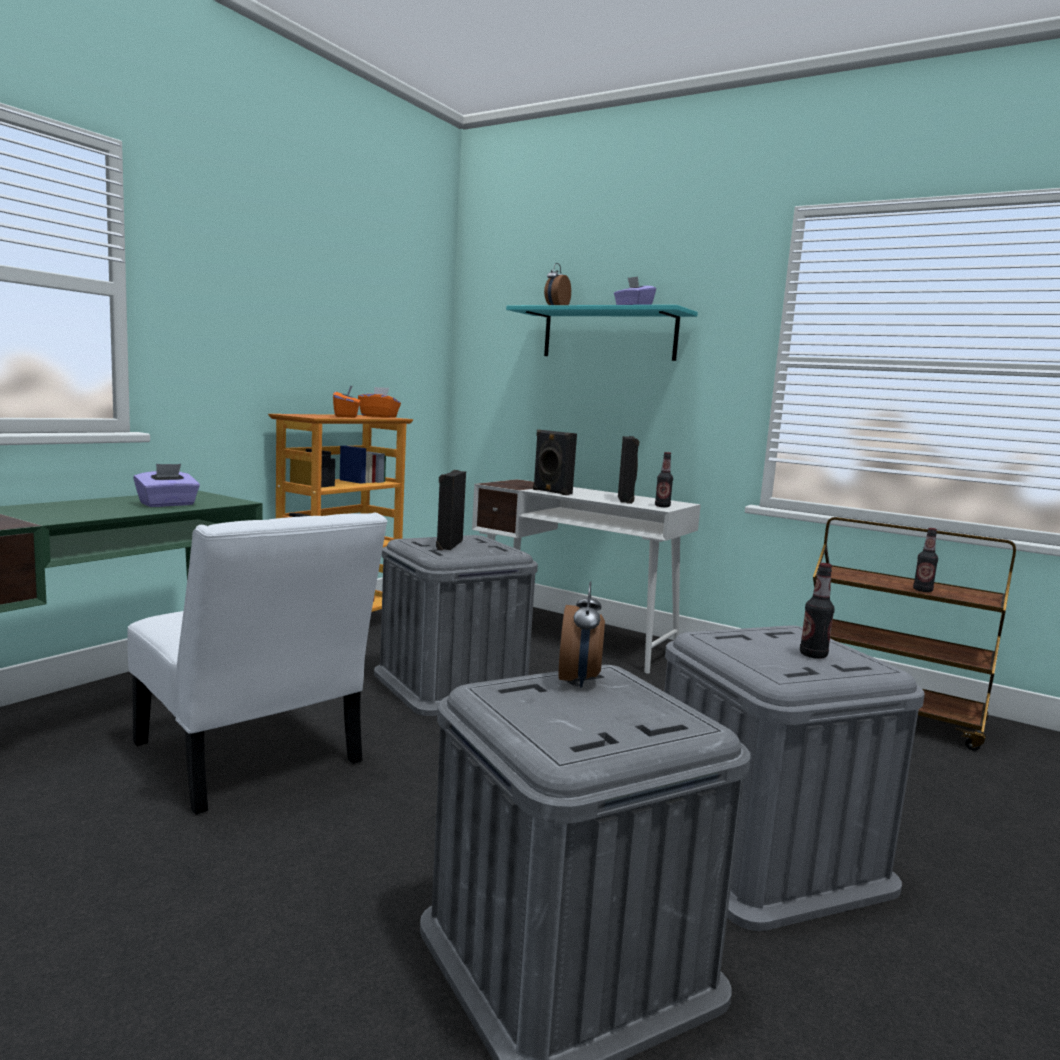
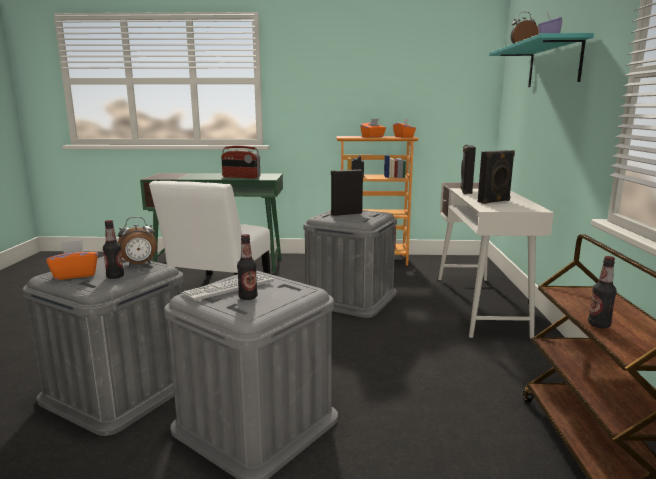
camera: 60 degrees right, 5 degrees up
purple tissue box [133,464,200,507] -> radio [221,146,260,178]
bottle [655,452,673,507] -> bottle moved to [103,220,124,279]
none -> orange tissue box [46,240,98,280]
none -> keyboard [181,274,274,301]

